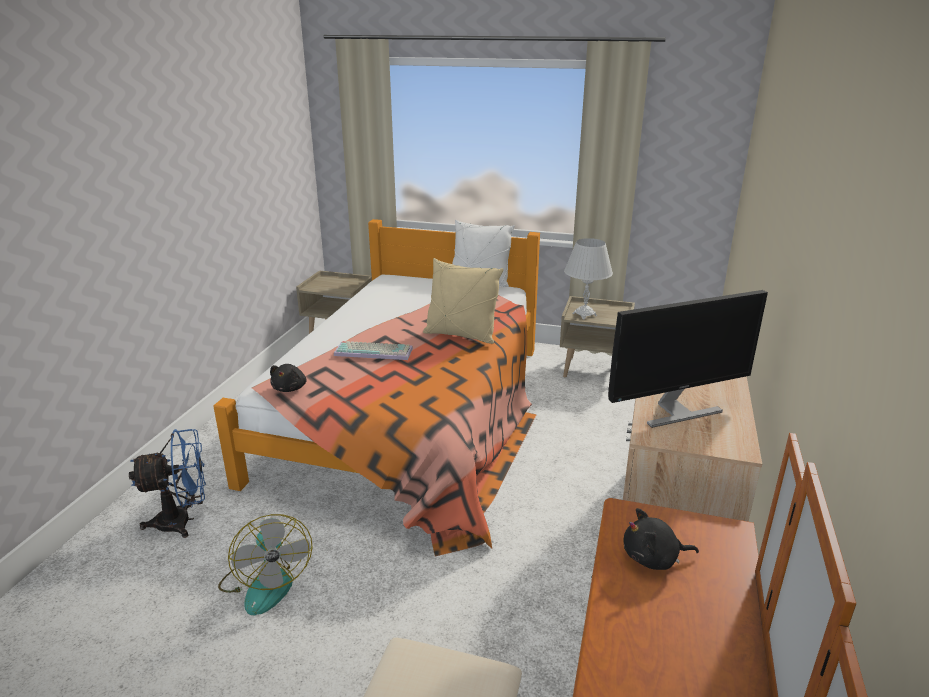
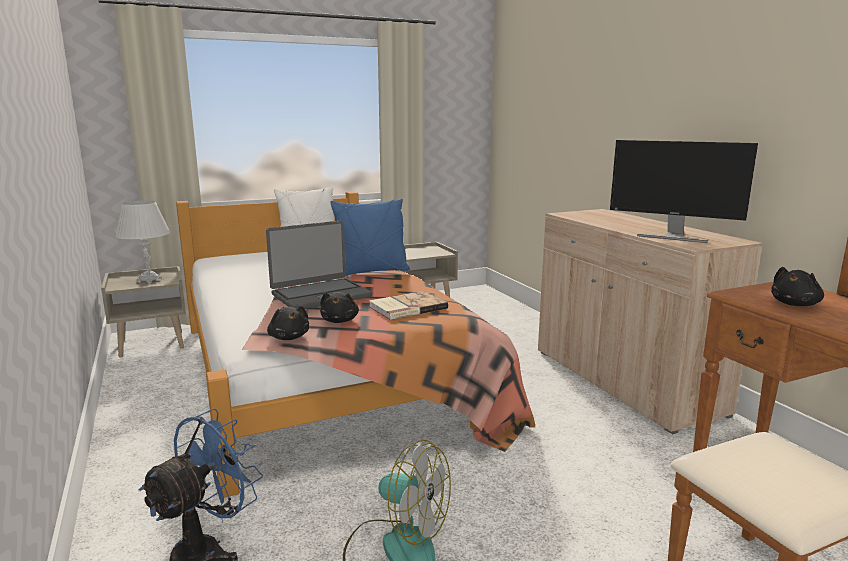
camera: 40 degrees left, 10 degrees down
keyboard [334,341,413,360] -> laptop [266,221,372,309]
beige pillow [423,258,504,344] -> blue pillow [330,199,410,276]
white table lamp [564,238,613,319] -> white table lamp moved to [115,200,170,284]
monitor [608,290,768,428] -> monitor turned 90 degrees clockwise [610,140,758,243]
none -> black plush toy [320,292,359,323]
none -> book [369,291,448,320]

